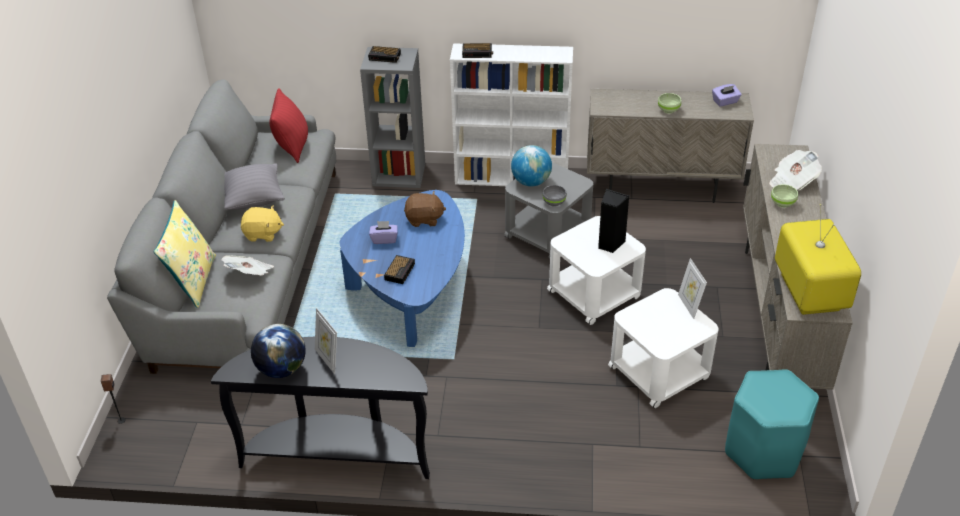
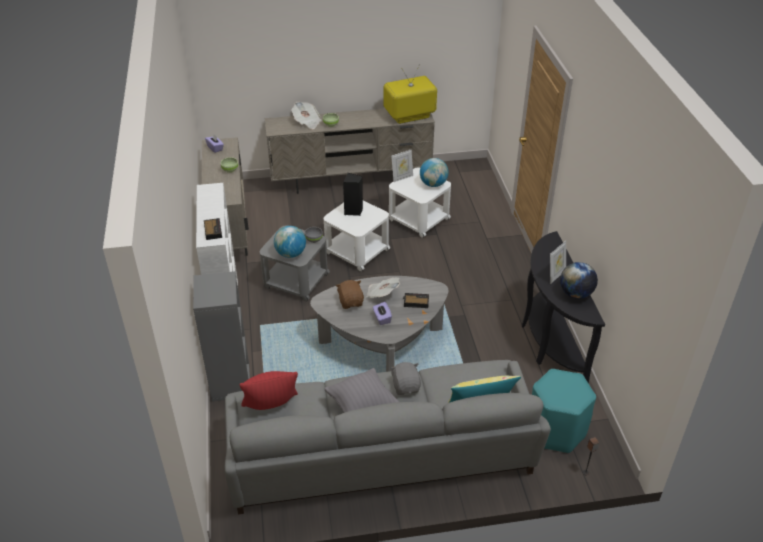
camera: 105 degrees left, 0 degrees up
newspaper [221,255,274,276] -> newspaper moved to [366,278,400,298]
yellow plush toy [241,205,284,242] -> grey plush toy [390,362,421,395]
blue coffee table [340,190,465,347] -> grey coffee table [310,276,449,372]
alarm clock [368,46,401,63] -> none
turquoise stool [725,369,819,479] -> turquoise stool moved to [532,369,596,453]
none -> globe [420,158,449,187]

